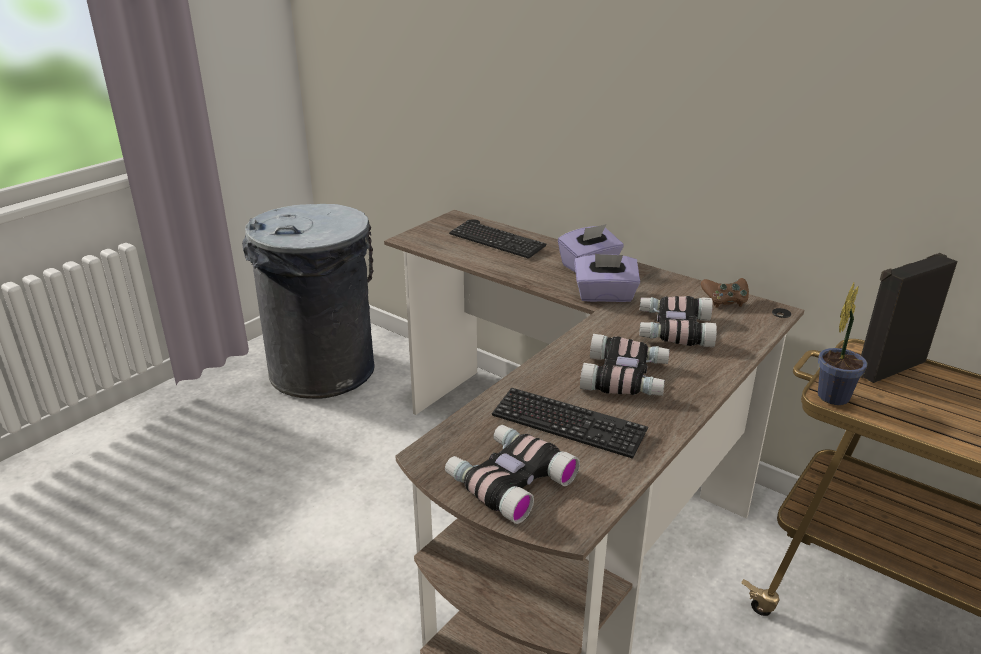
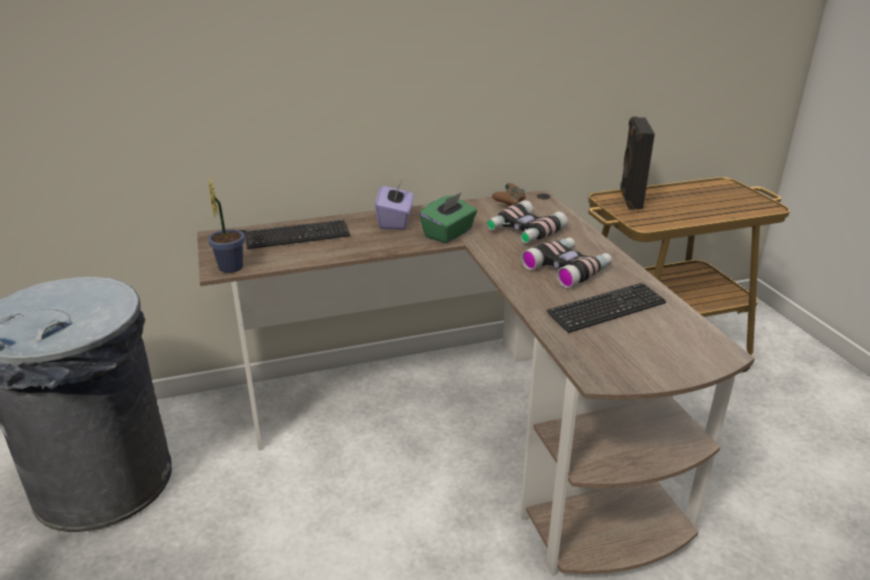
camera: 55 degrees left, 0 degrees up
binoculars [445,425,580,524] -> none
purple tissue box [574,254,640,302] -> green tissue box [419,192,477,243]
potted plant [818,283,868,405] -> potted plant moved to [208,177,245,273]

